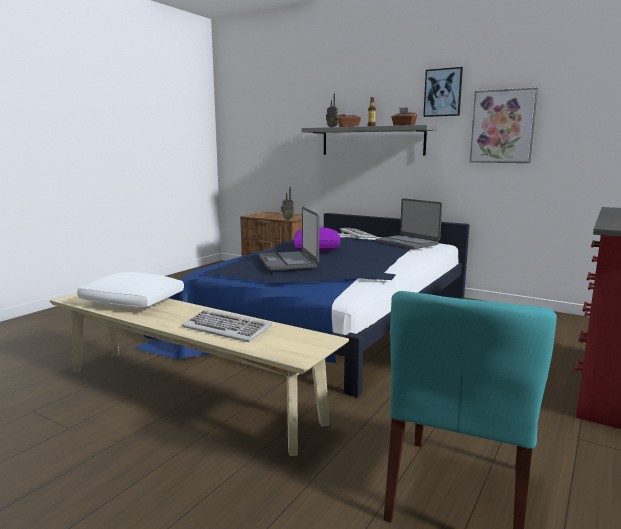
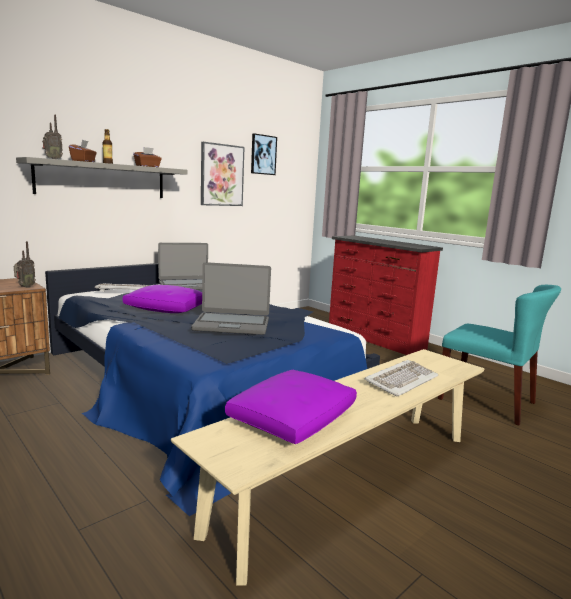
camera: 75 degrees left, 0 degrees up
white pillow [77,272,184,308] -> purple pillow [225,370,357,444]
picture [423,67,463,117] -> picture moved to [251,133,277,175]

